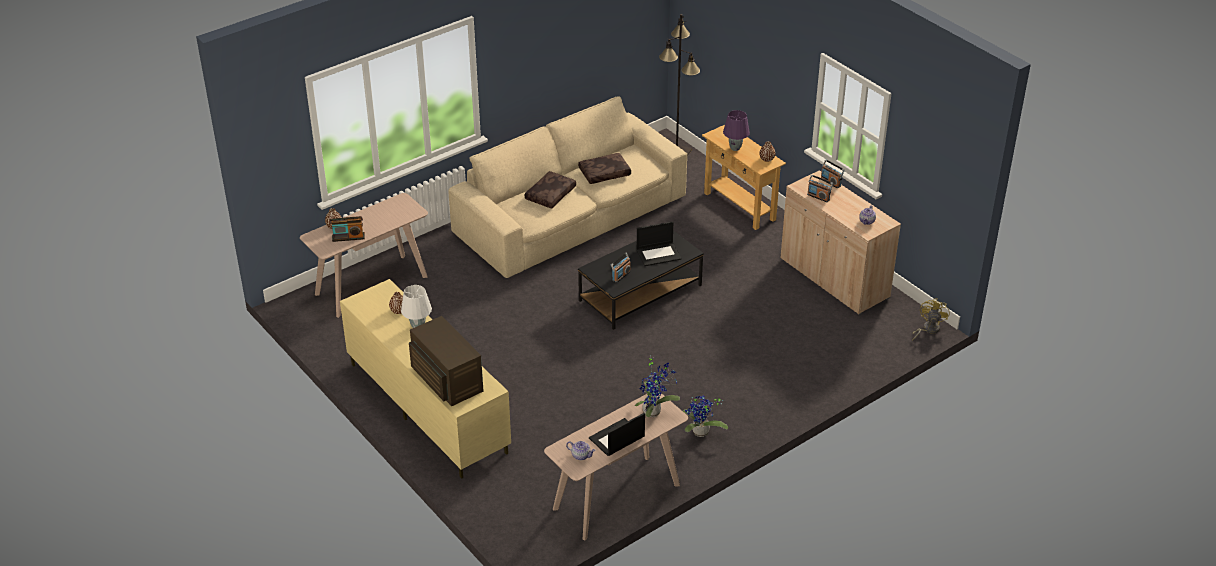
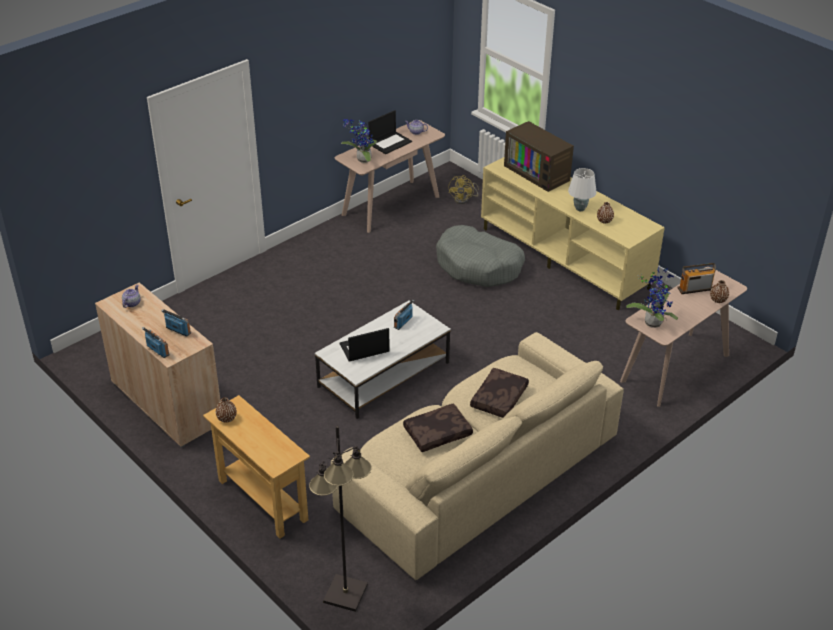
camera: 175 degrees right, 0 degrees up
black coffee table [578,231,704,330] -> white coffee table [315,301,451,419]
potted plant [683,395,728,437] -> potted plant moved to [626,266,678,328]
purple table lamp [723,110,750,151] -> none
yellow fan [912,298,950,341] -> yellow fan moved to [448,175,479,204]
none -> grey dog bed [436,225,525,287]

